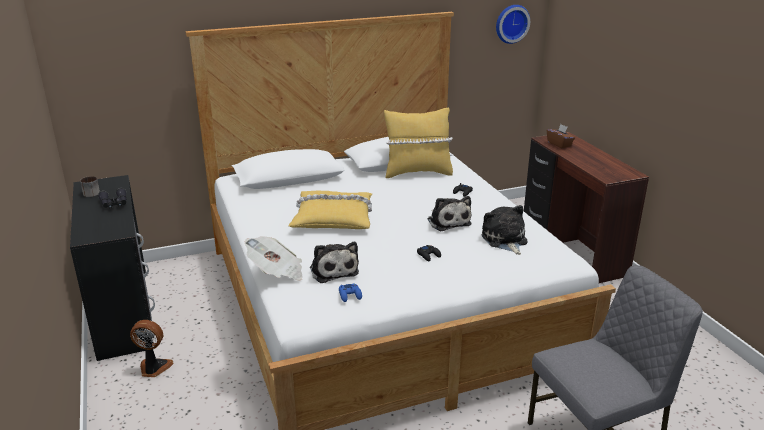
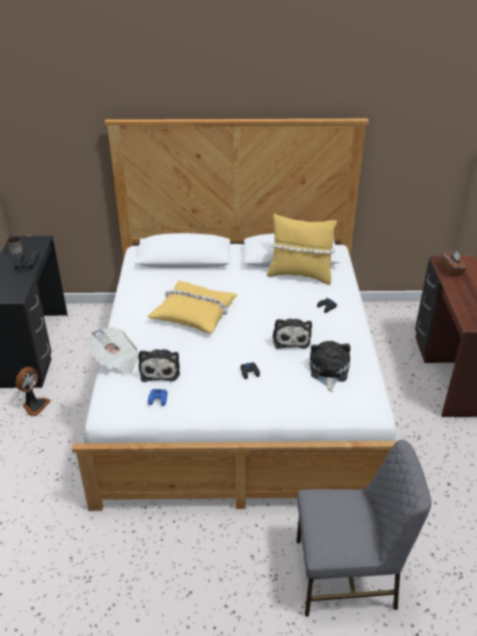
camera: 20 degrees right, 10 degrees up
fan [130,320,174,377] -> fan turned 90 degrees clockwise [16,367,51,417]
wall clock [496,5,530,44] -> none

